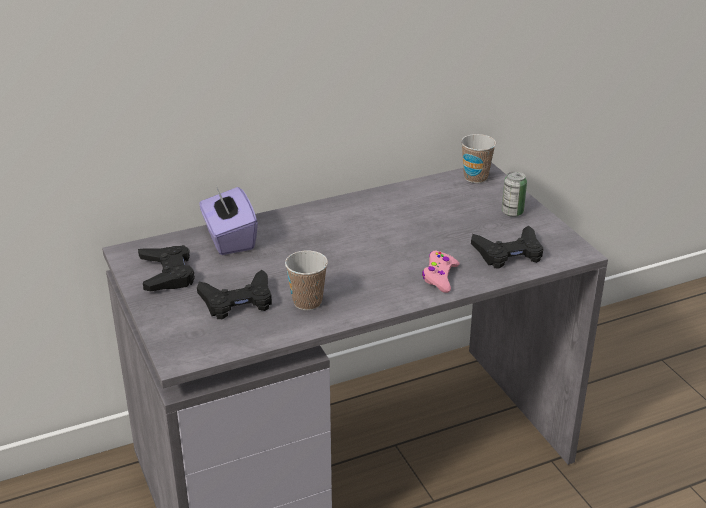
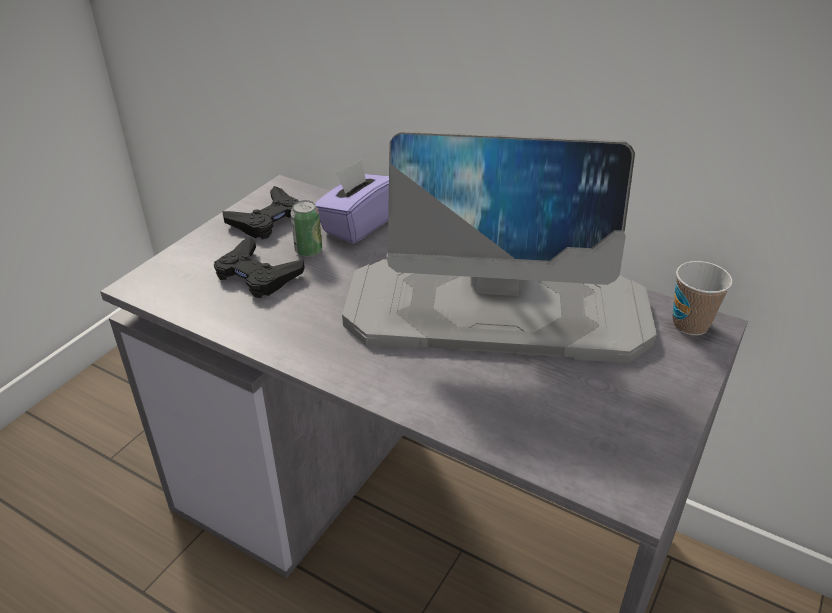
camera: 55 degrees right, 5 degrees up
cup [285,251,328,310] -> none
pink game controller [422,251,460,293] -> none
black game controller [471,225,543,269] -> none
can [502,171,527,217] -> can moved to [290,200,322,257]
none -> monitor [342,131,657,363]

